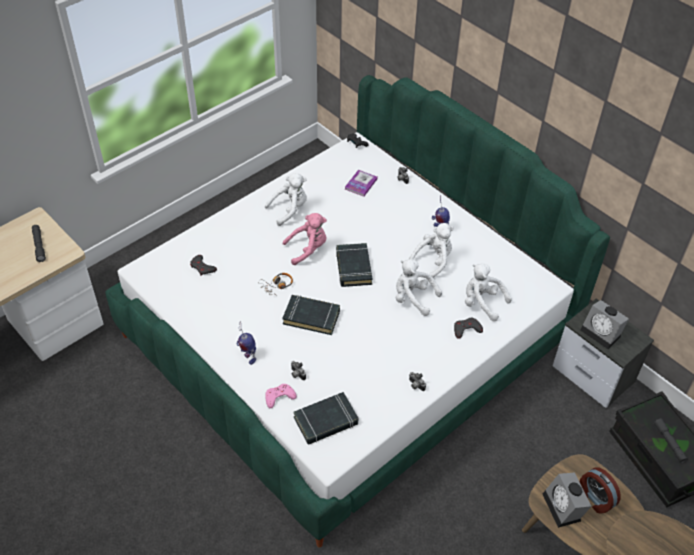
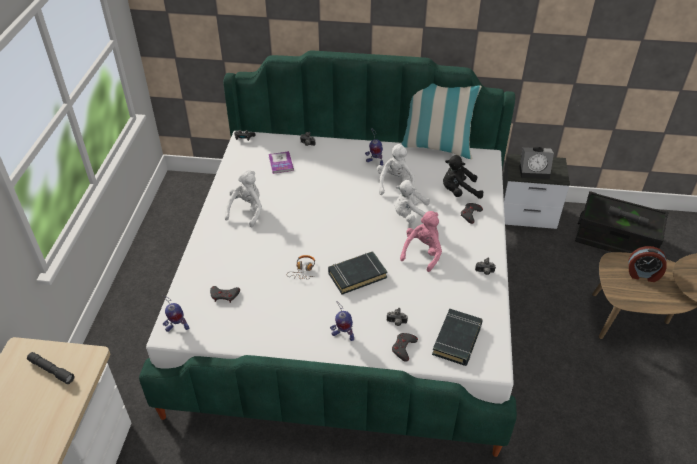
camera: 40 degrees left, 5 degrees down
pink game controller [265,384,297,408] -> grey game controller [392,333,418,362]
pink plush toy [283,213,327,265] -> pink plush toy moved to [400,211,442,272]
black book [336,243,372,287] -> none
white plush toy [465,264,512,321] -> black plush toy [443,155,483,199]
alarm clock [543,473,591,528] -> none
none -> toy robot [162,295,189,332]
none -> pillow [401,83,482,159]

